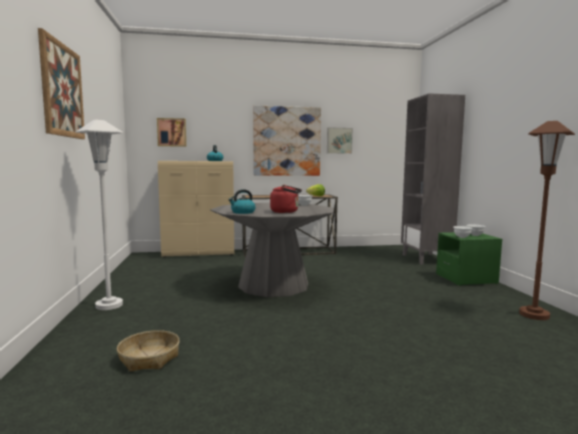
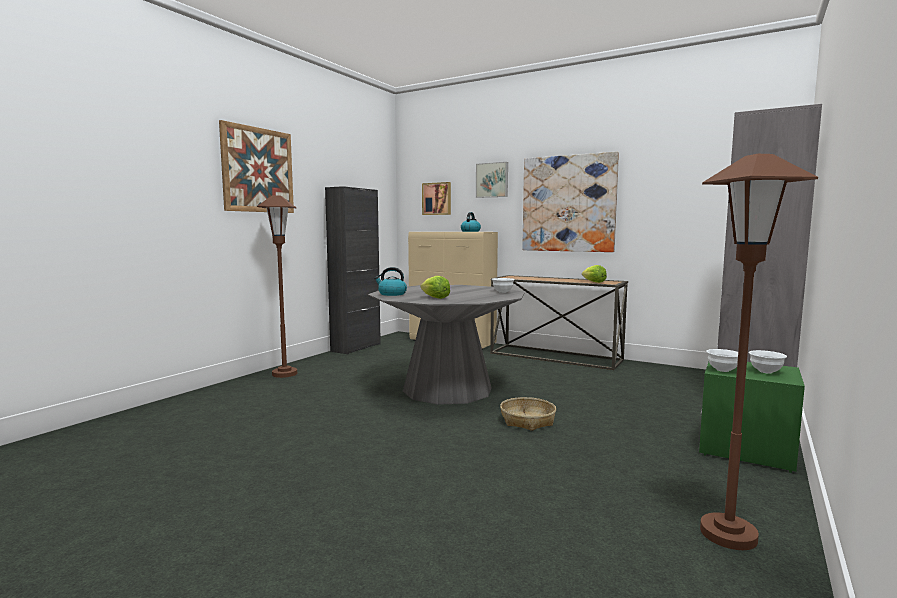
camera: 40 degrees right, 0 degrees up
white floor lamp [75,120,123,310] -> brown floor lamp [257,195,297,378]
basket [117,330,180,372] -> basket moved to [500,397,556,431]
red kettle [270,185,302,213] -> lettuce [421,276,450,299]
picture [327,127,353,154] -> picture moved to [476,162,508,198]
none -> black cabinet [325,186,381,354]

